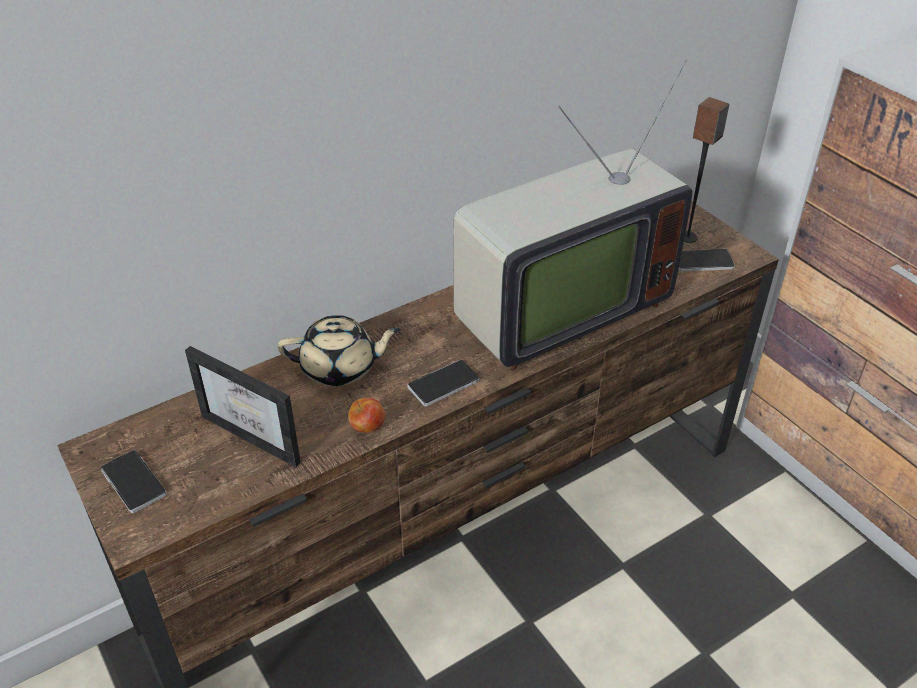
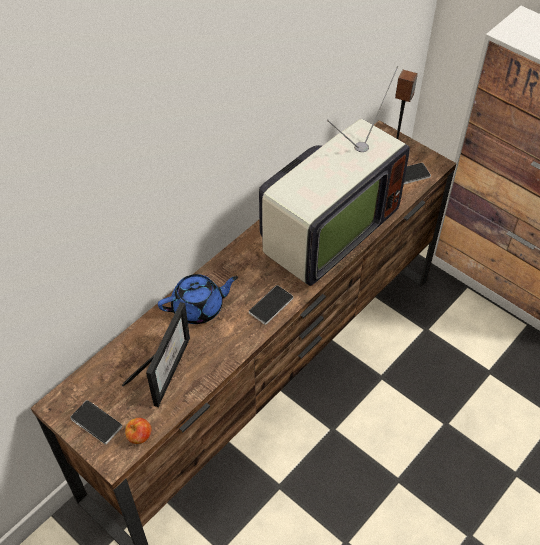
camera: 15 degrees left, 10 degrees up
picture frame [185,346,301,467] -> picture frame turned 90 degrees counterclockwise [122,302,190,407]
beige teapot [278,315,401,386] -> blue teapot [158,274,238,324]
apple [348,397,385,433] -> apple moved to [125,418,151,444]

